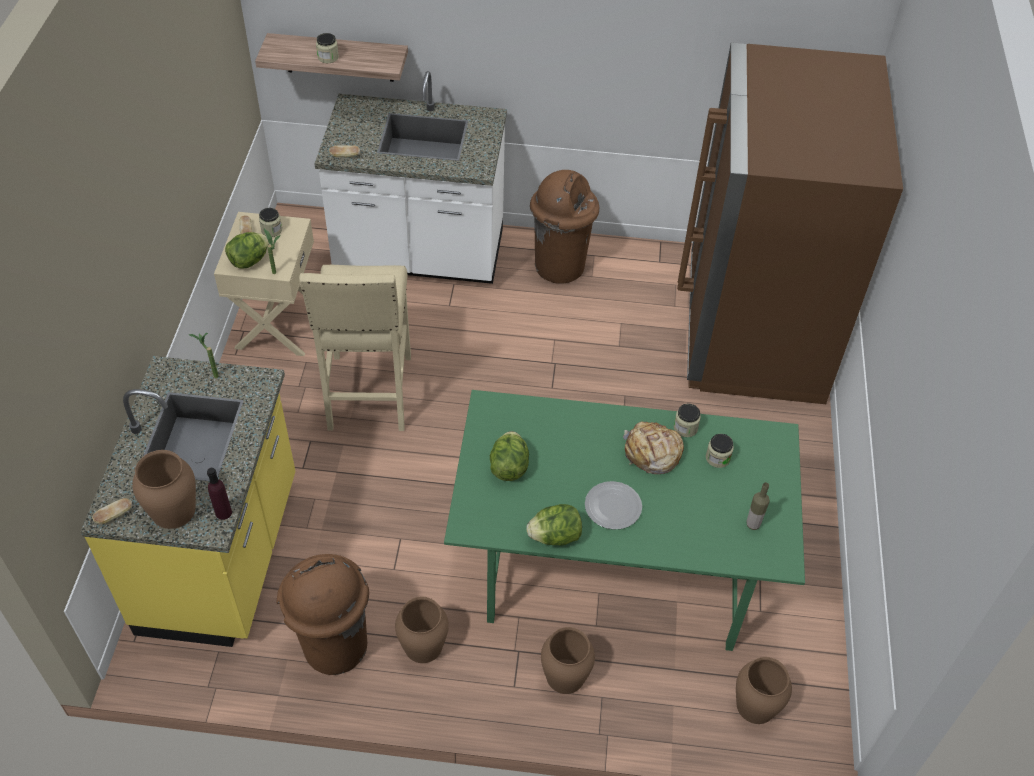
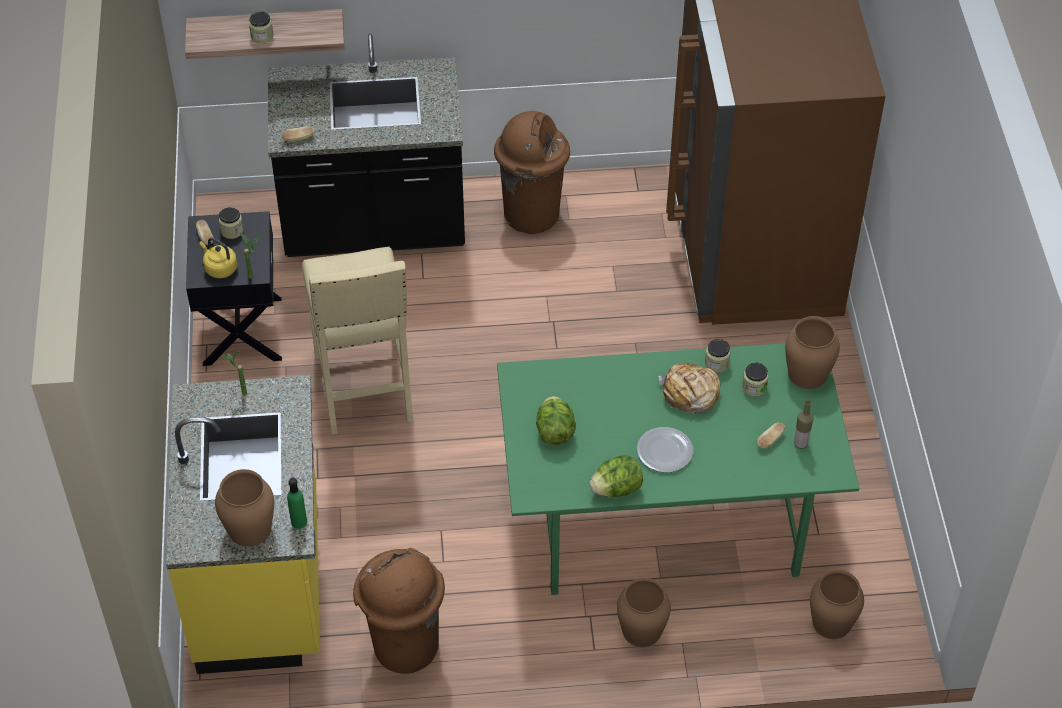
camera: 10 degrees left, 0 degrees up
bread [92,498,132,524] -> bread moved to [757,422,785,448]
purple bottle [207,468,232,520] -> green bottle [287,477,307,529]
beige nightstand [214,212,314,356] -> black nightstand [186,211,282,366]
lettuce [225,232,269,269] -> yellow kettle [200,238,237,278]
white counter [314,71,507,284] -> black counter [268,33,465,257]
brown vase [395,597,449,663] -> brown vase moved to [785,316,840,389]

